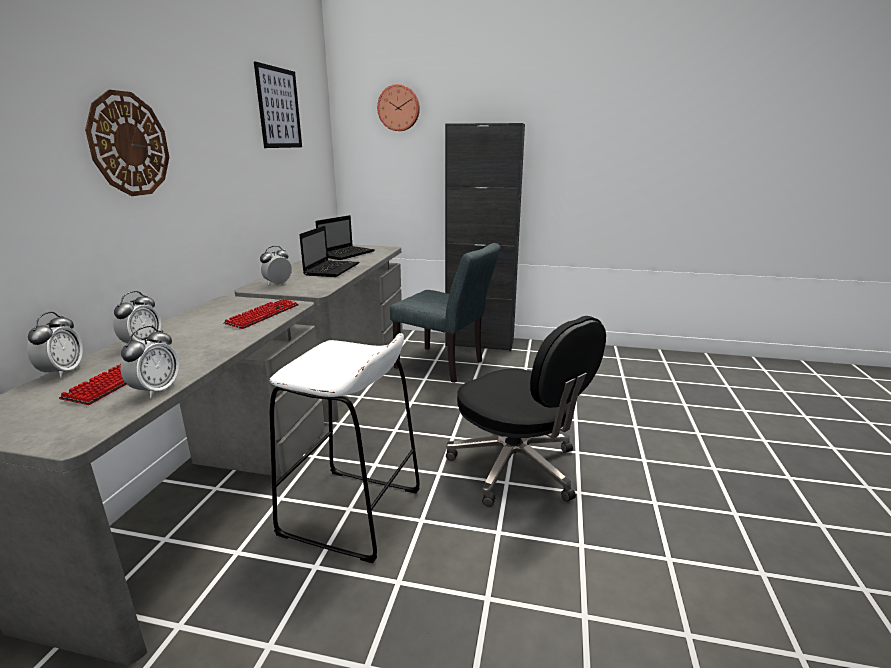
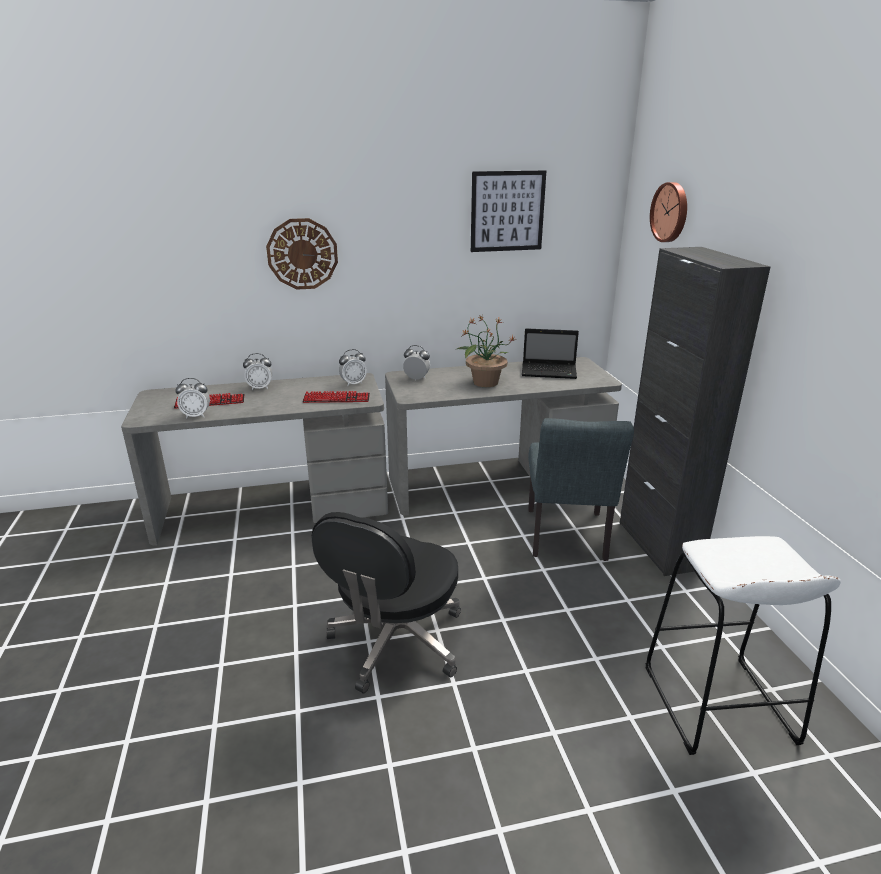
camera: 65 degrees right, 5 degrees up
alarm clock [27,312,83,378] -> alarm clock moved to [339,349,367,386]
white stool [269,333,420,563] -> white stool moved to [646,536,841,755]
laptop [300,226,359,277] -> potted plant [455,316,517,387]

